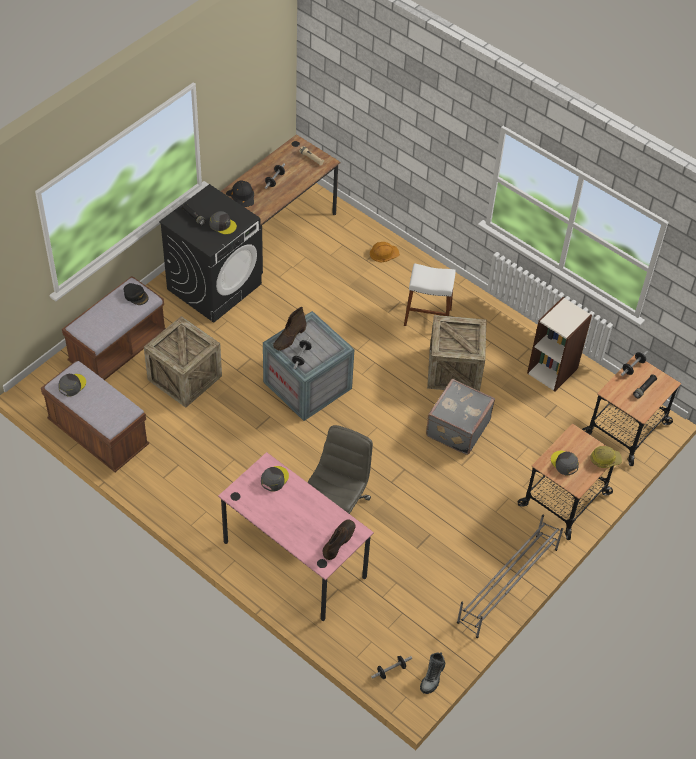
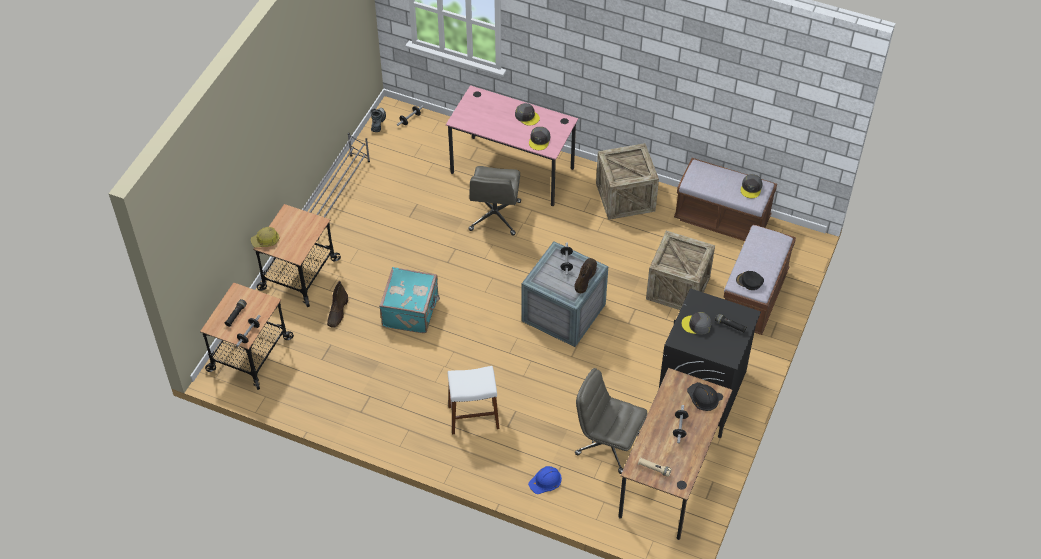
camera: 165 degrees right, 0 degrees up
brown boot [323,519,356,560] -> brown boot moved to [327,281,348,328]
orange hard hat [370,242,400,263] -> blue hard hat [528,466,562,494]
grey suitcase [426,379,495,455] -> turquoise suitcase [379,267,440,333]
crate [427,315,486,391] -> crate moved to [596,143,659,220]
bookcase [527,297,592,392] -> none
grey cap [551,451,579,475] -> grey cap moved to [515,103,540,126]
none -> grey office chair [575,368,647,474]

